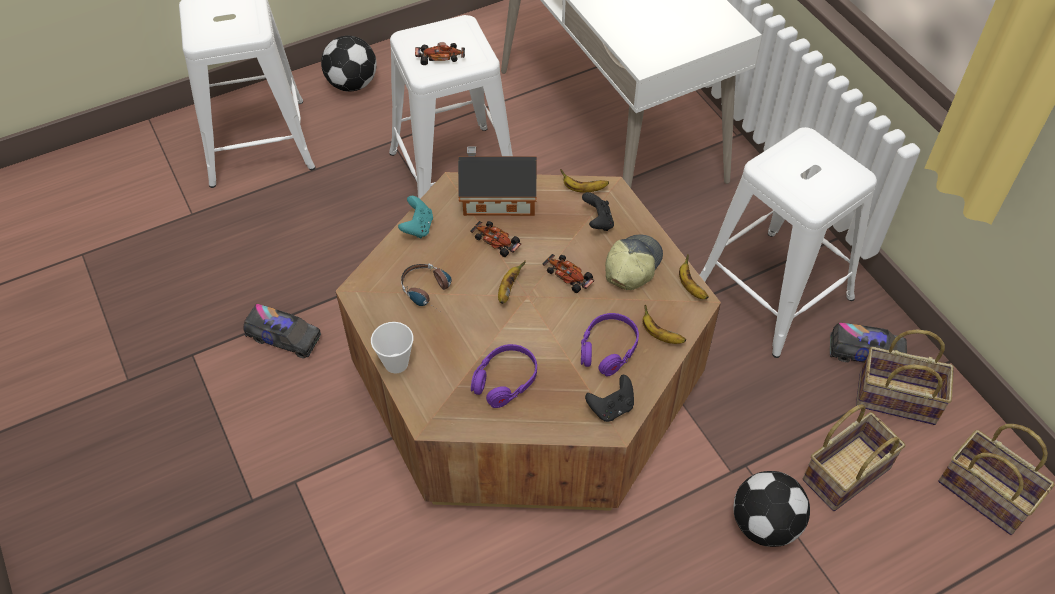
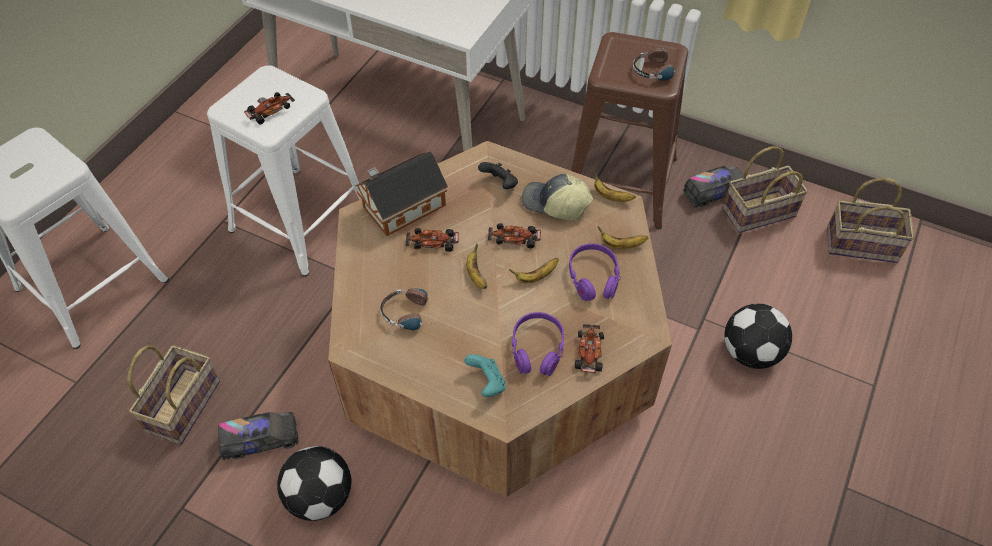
camera: 35 degrees left, 0 degrees up
football [321,36,377,91] -> football moved to [277,446,352,521]
cup [371,322,414,373] -> none
turquoise game controller [398,196,433,238] -> turquoise game controller moved to [464,354,506,397]
banana [560,169,609,193] -> banana moved to [509,258,559,284]
black game controller [585,375,634,422] -> none
cap [605,234,663,290] -> cap turned 60 degrees counterclockwise [522,173,593,220]
white stool [700,127,877,358] -> brown stool [571,32,688,229]
basket [803,404,905,511] -> basket moved to [127,345,220,445]
none -> toy car [575,324,604,373]
none -> headphones [633,48,687,80]

